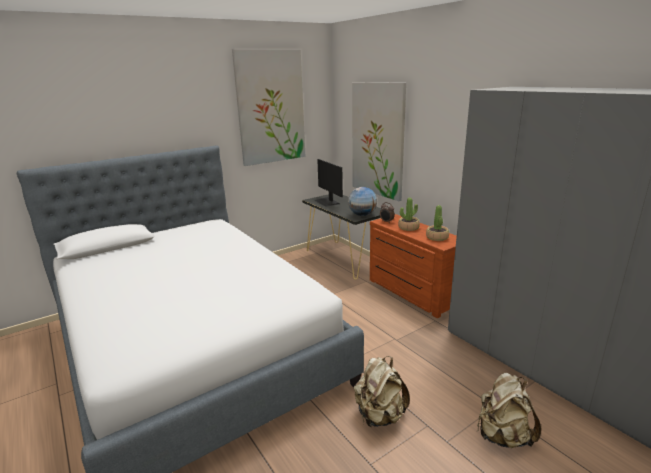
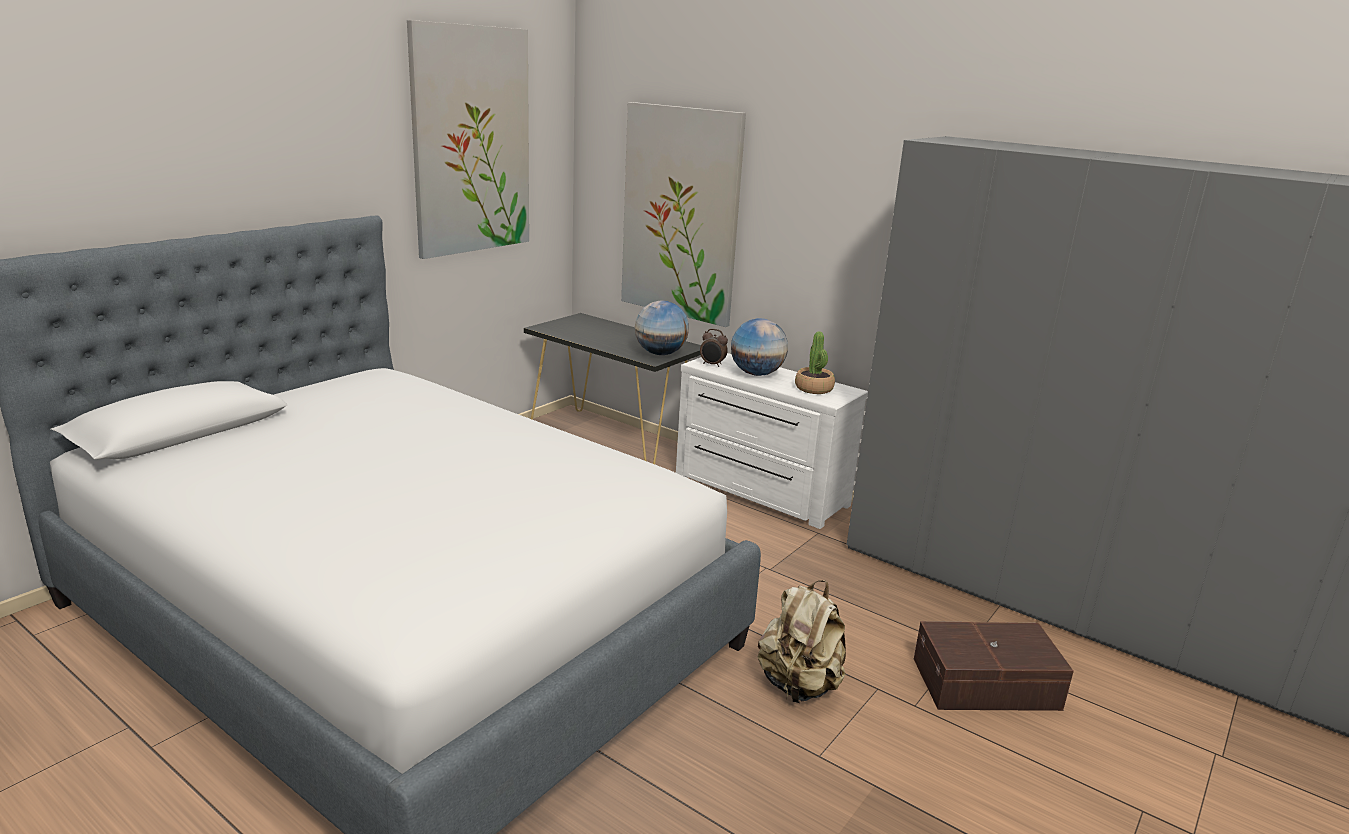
camera: 20 degrees left, 0 degrees up
monitor [314,159,343,207] -> none
brown dresser [370,214,457,318] -> white dresser [676,353,868,529]
potted plant [398,198,420,231] -> globe [731,318,788,376]
beige backpack [477,373,541,448] -> brown storage box [914,621,1074,711]

